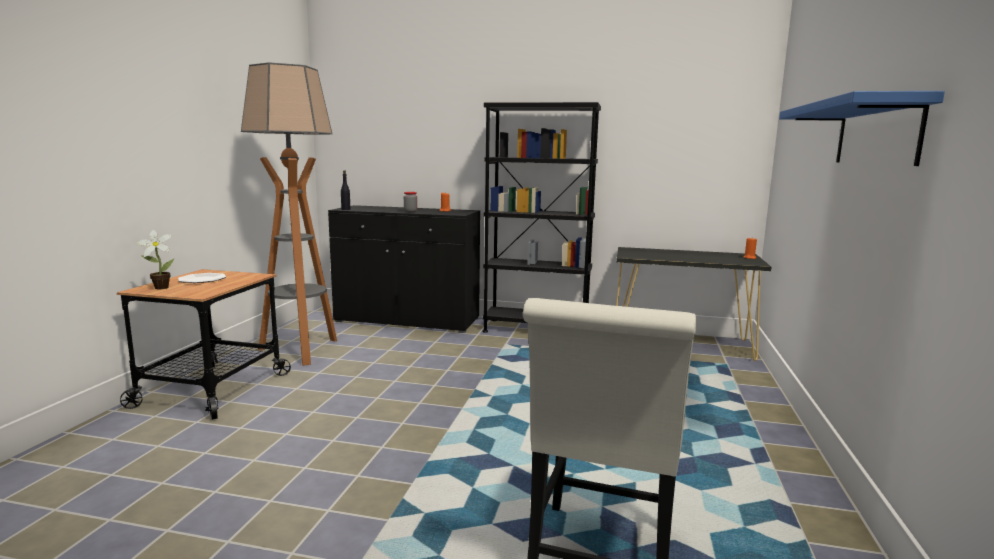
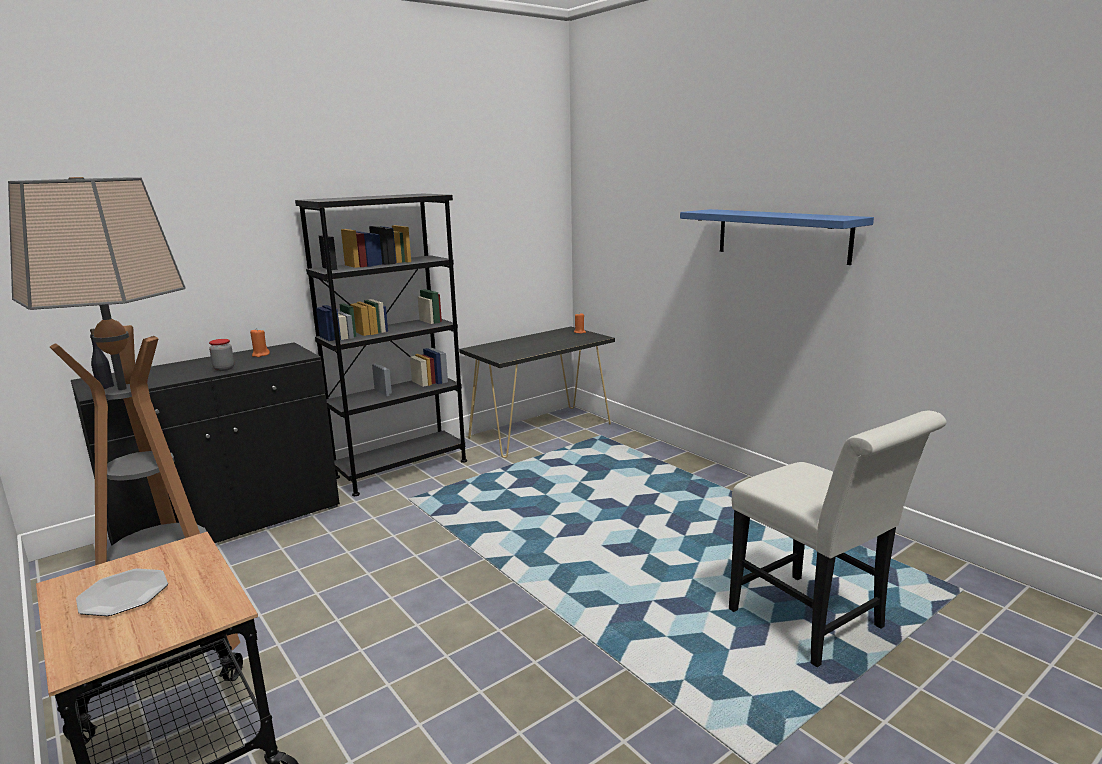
camera: 50 degrees left, 5 degrees up
potted plant [136,230,174,289] -> none

